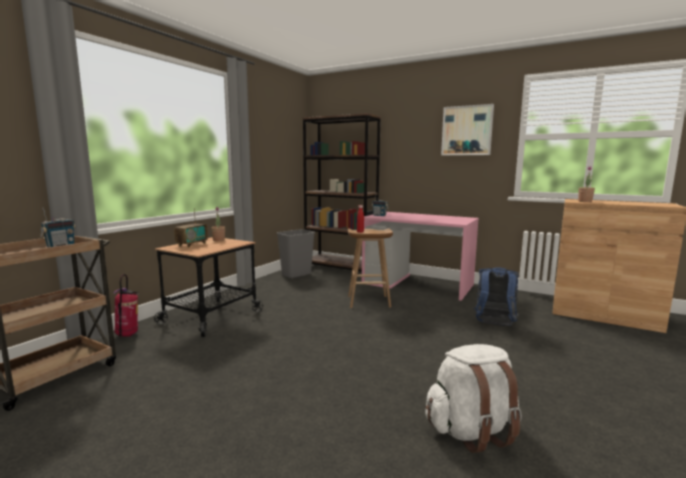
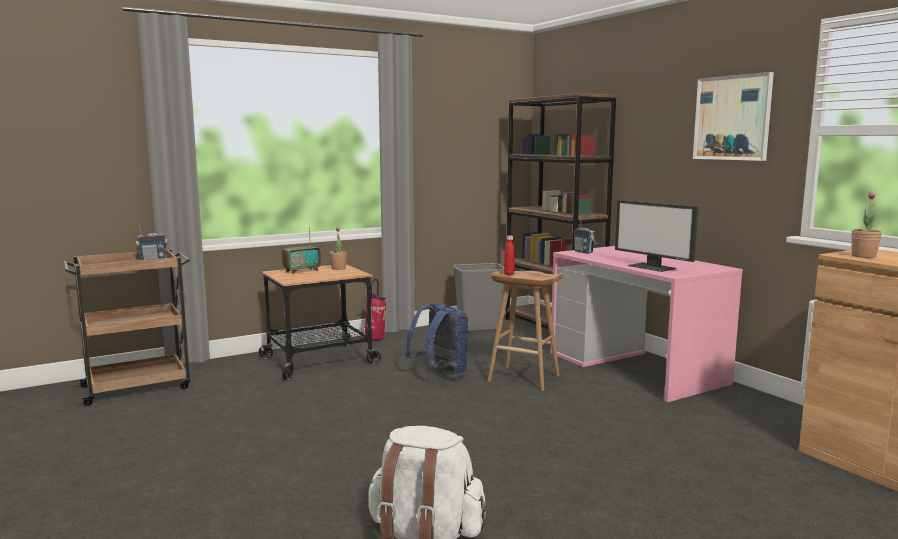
camera: 30 degrees right, 0 degrees up
fire extinguisher [114,274,139,337] -> fire extinguisher moved to [364,279,387,341]
blue backpack [473,267,519,326] -> blue backpack moved to [405,303,468,379]
none -> monitor [615,200,698,272]

